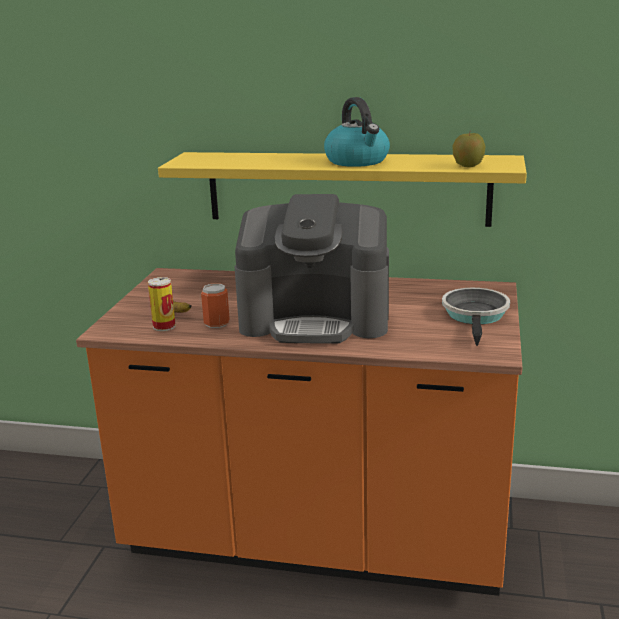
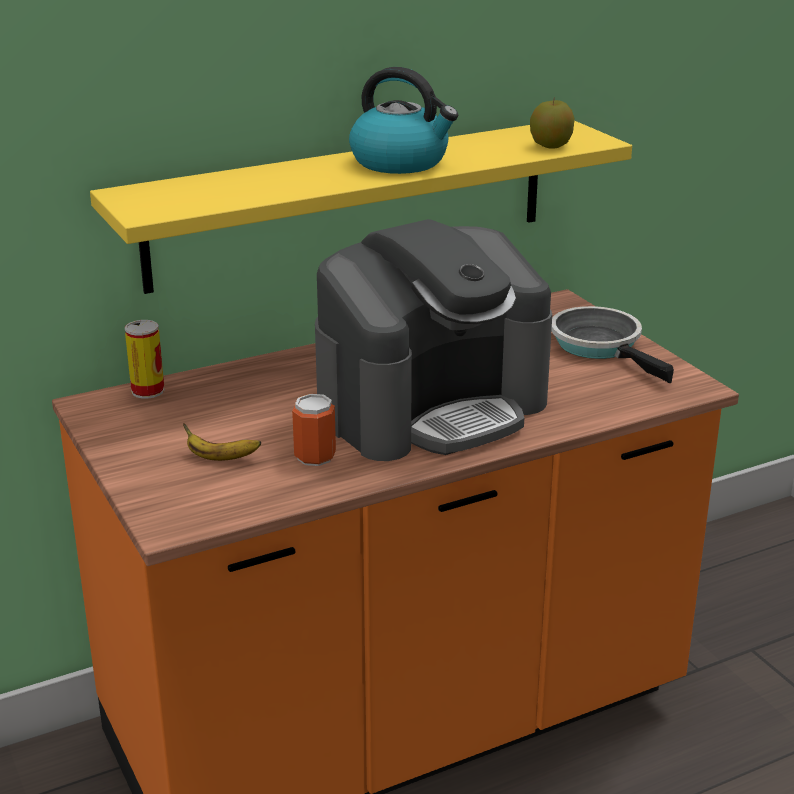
camera: 40 degrees left, 5 degrees up
can [148,277,176,331] -> can moved to [125,320,165,399]

